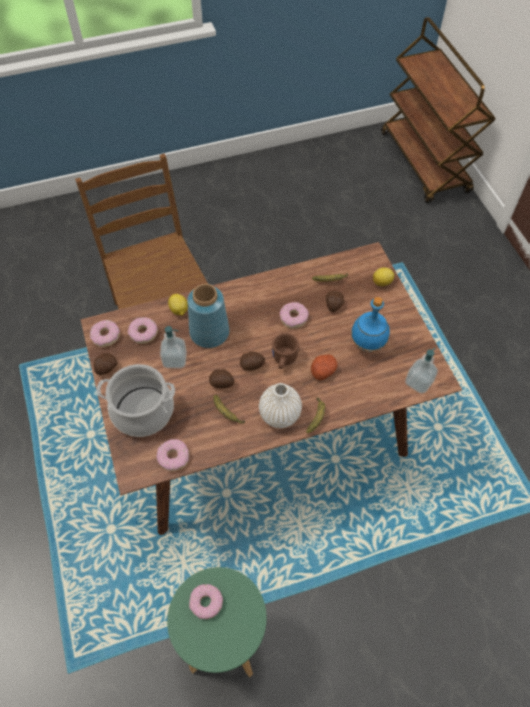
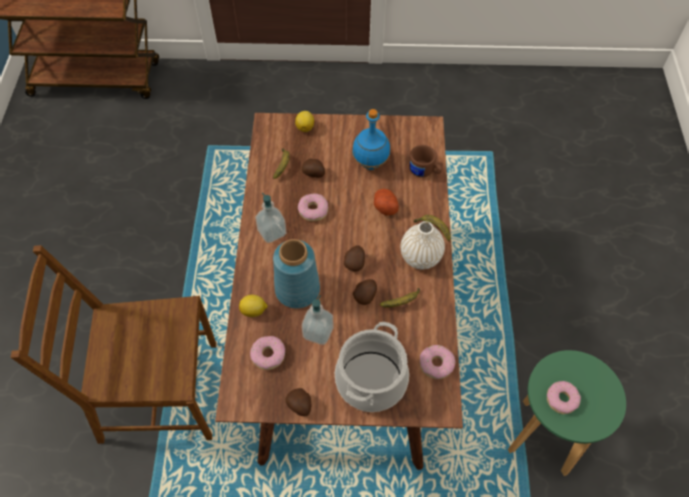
camera: 70 degrees left, 0 degrees up
donut [90,320,120,347] -> none
brown mug [272,333,299,369] -> brown mug moved to [409,145,442,177]
soap dispenser [405,348,438,394] -> soap dispenser moved to [255,193,286,243]

